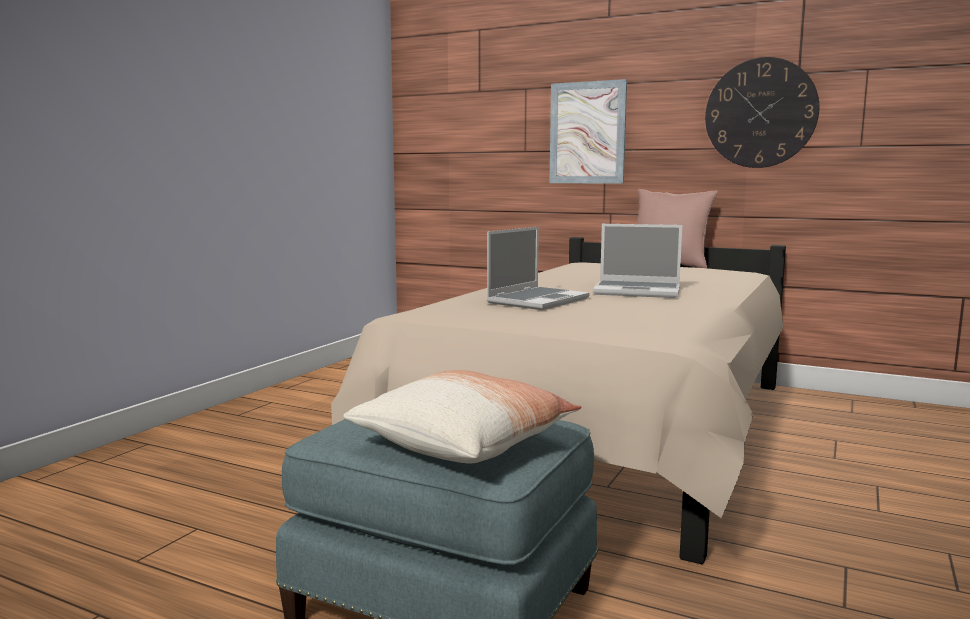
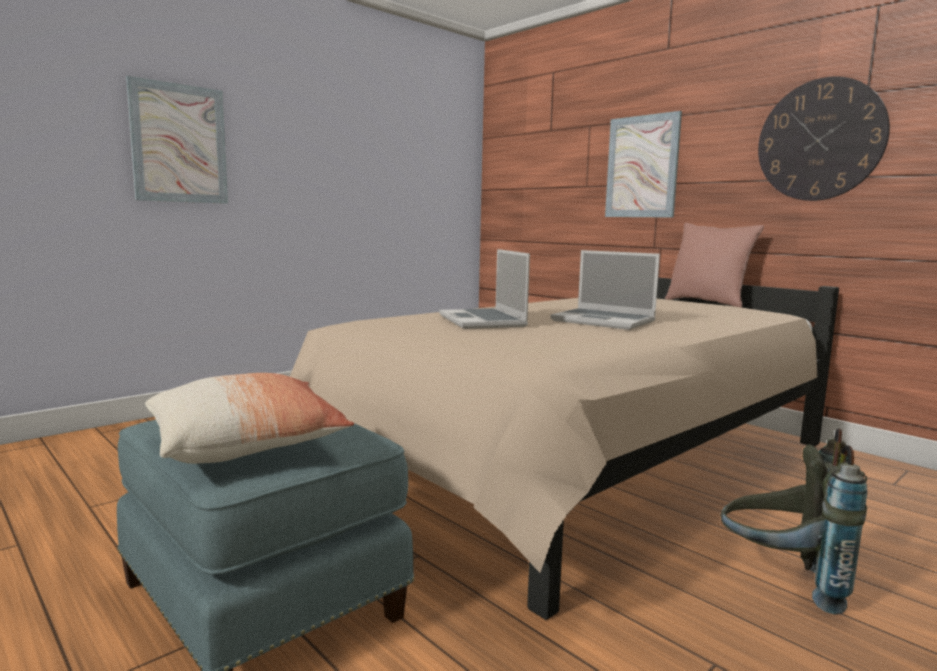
camera: 20 degrees right, 0 degrees up
laptop [486,227,590,310] -> laptop turned 105 degrees clockwise [439,249,530,329]
none -> picture [126,76,228,204]
none -> grey backpack [720,428,867,615]

